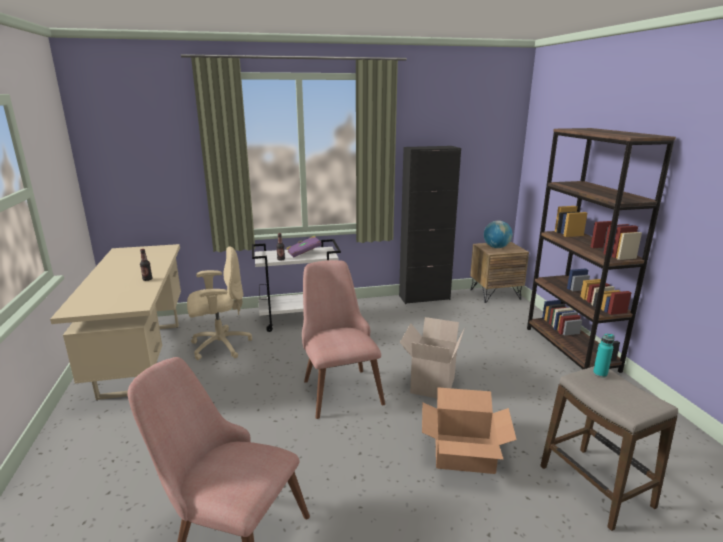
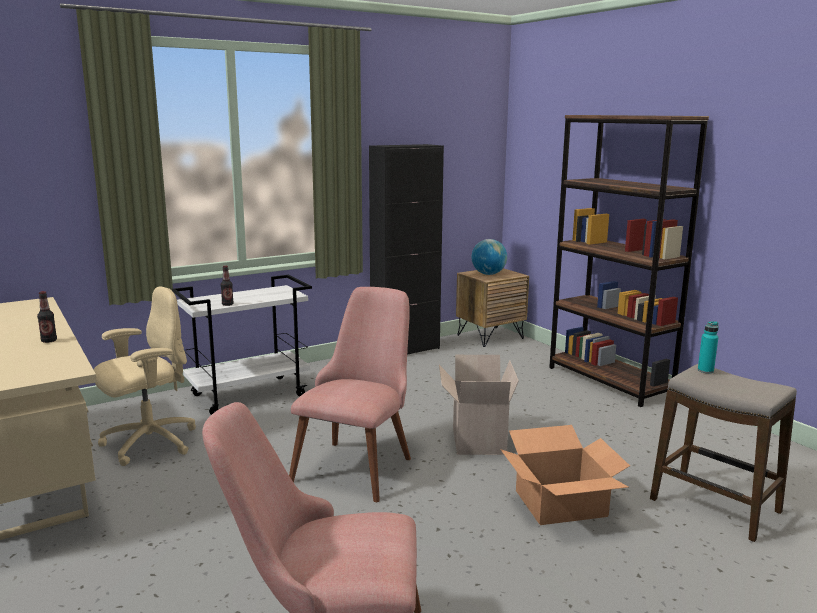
camera: 20 degrees left, 5 degrees down
purple book [286,236,322,258] -> none
pink chair [302,260,385,419] -> pink chair turned 60 degrees clockwise [289,287,411,502]

